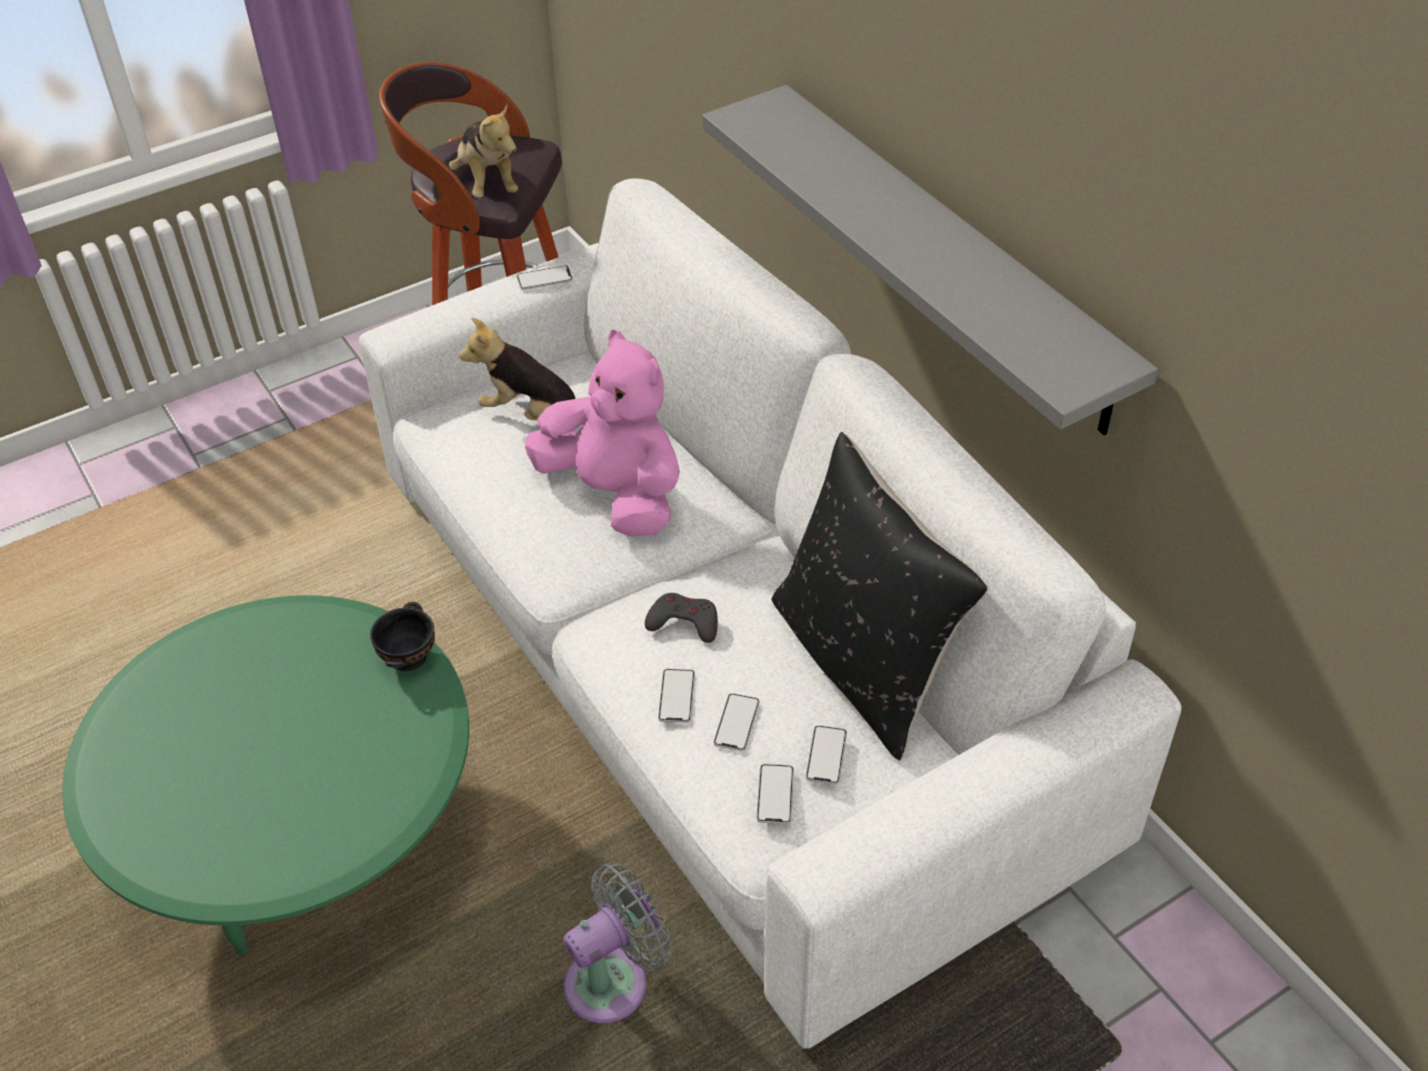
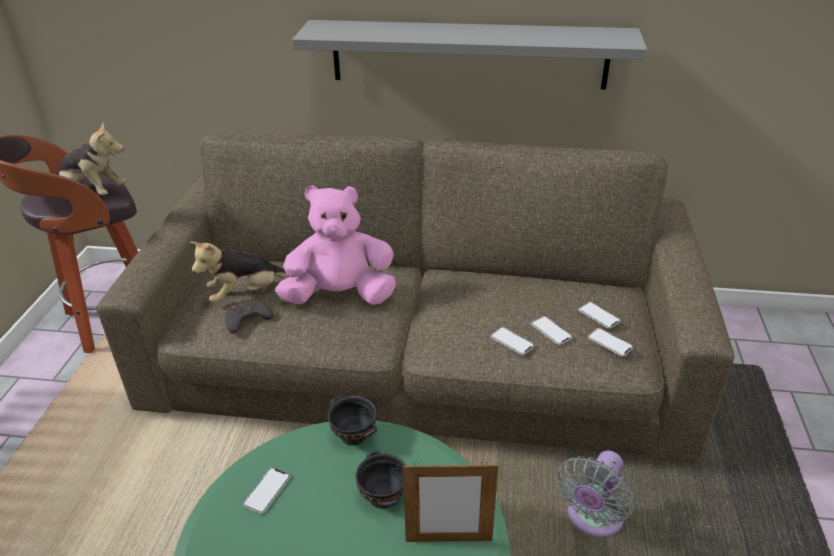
camera: 50 degrees left, 10 degrees down
white sofa [359,178,1181,1049] -> brown sofa [96,133,734,463]
phone [517,265,573,290] -> phone moved to [242,467,291,514]
grey fan [563,862,672,1024] -> grey fan turned 150 degrees counterclockwise [556,450,634,537]
grey game controller [645,593,718,643] -> grey game controller moved to [225,300,274,334]
black pillow [772,432,988,761] -> none
none -> black bowl [356,450,406,509]
none -> picture frame [403,462,498,542]

